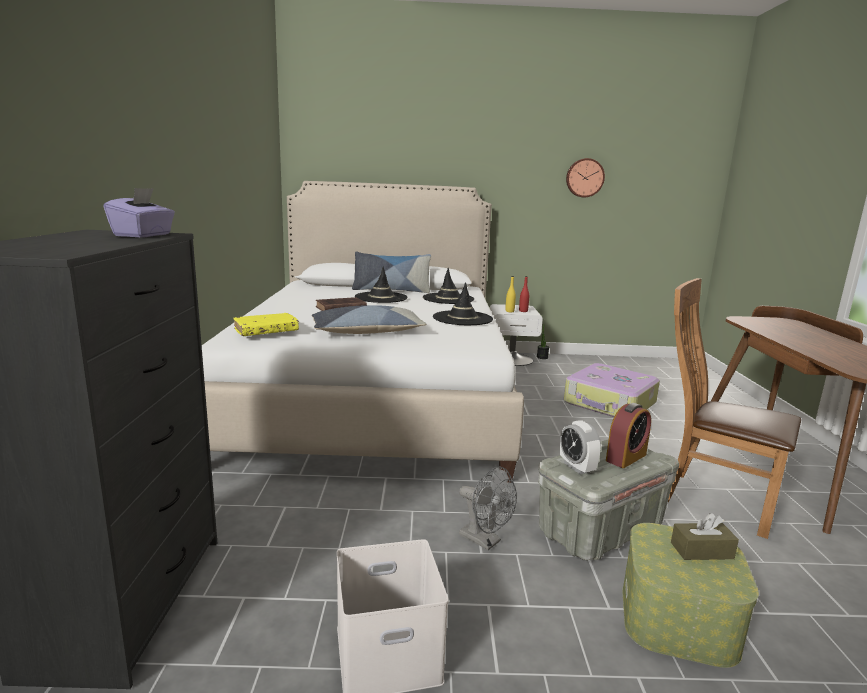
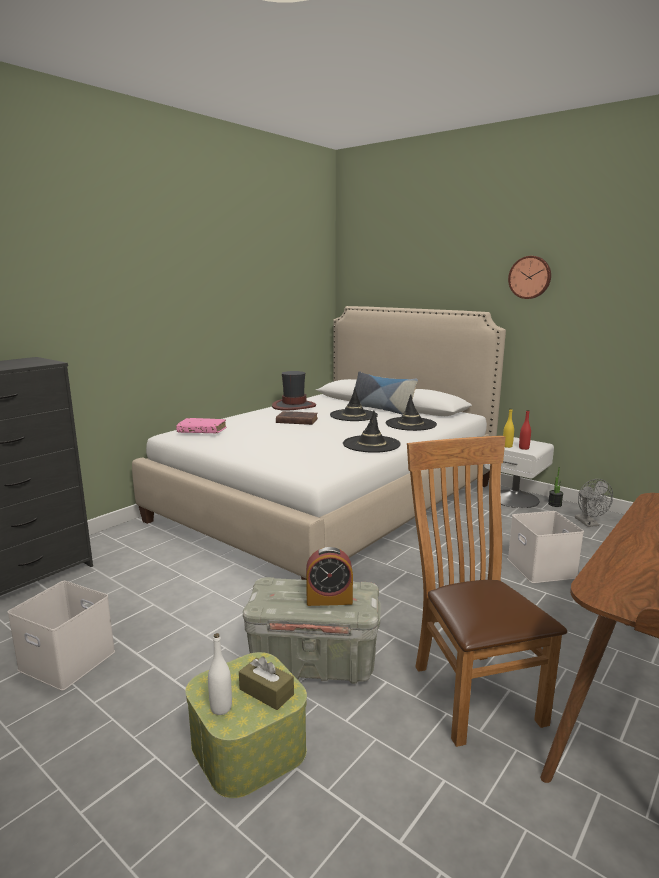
camera: 40 degrees right, 0 degrees up
purple tissue box [103,188,175,237] -> none
yellow book [233,313,299,336] -> pink book [176,418,226,434]
pillow [312,305,427,334] -> none
grey fan [459,467,517,550] -> grey fan moved to [575,479,613,527]
alarm clock [560,420,601,475] -> none
suitcase [564,363,660,417] -> white storage box [508,511,584,583]
wall clock [566,158,605,197] -> wall clock moved to [508,256,551,299]
none -> white bottle [208,633,232,715]
none -> hat [272,371,316,411]

